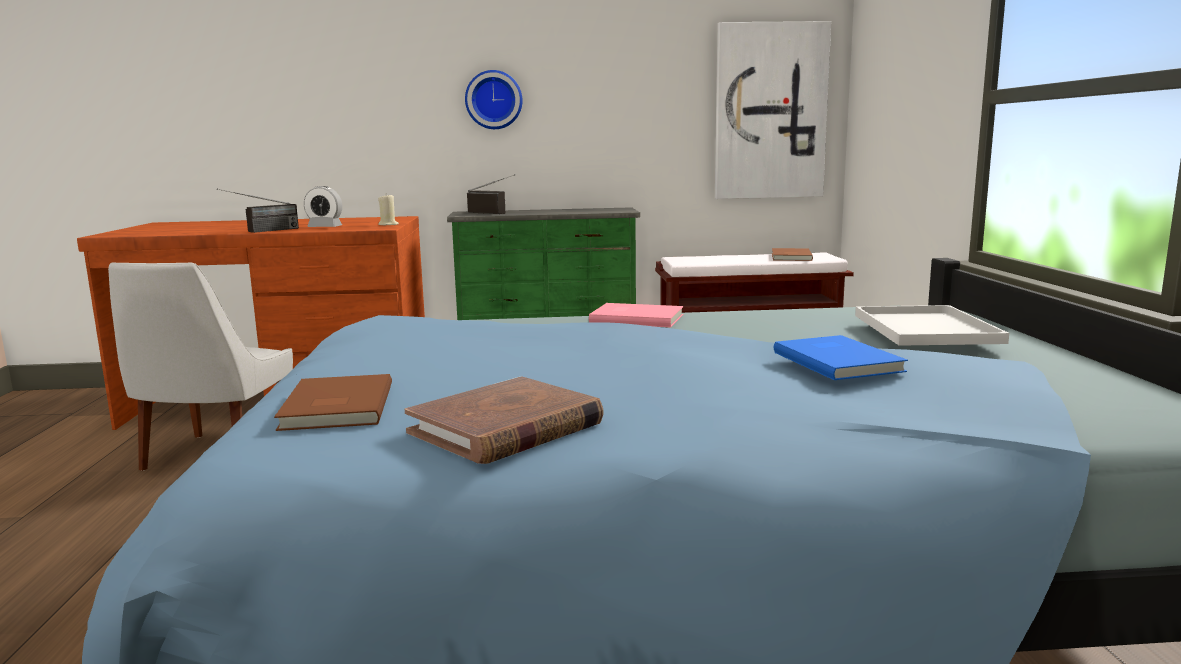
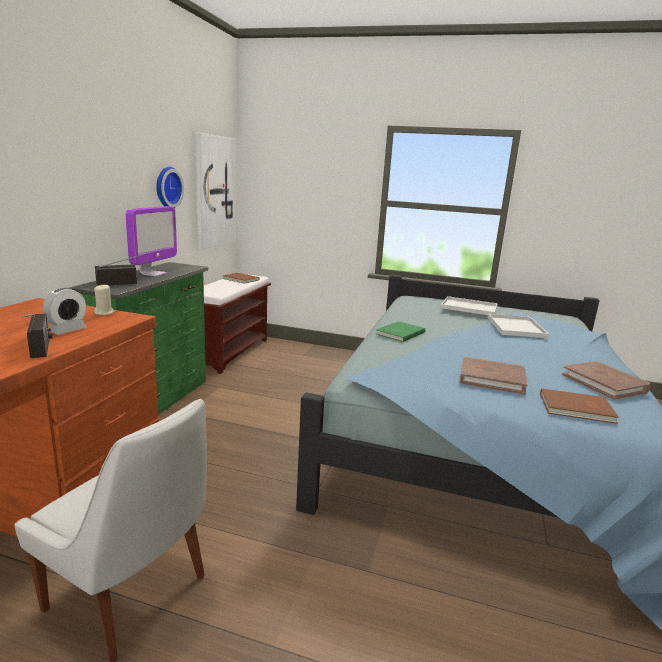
camera: 70 degrees left, 5 degrees up
wall clock [465,70,523,129] -> wall clock moved to [156,167,184,208]
pink book [589,303,683,327] -> green book [376,321,425,342]
blue book [773,335,908,380] -> white tray [488,314,549,338]
none -> monitor [126,206,177,276]
none -> brown book [459,357,528,395]

